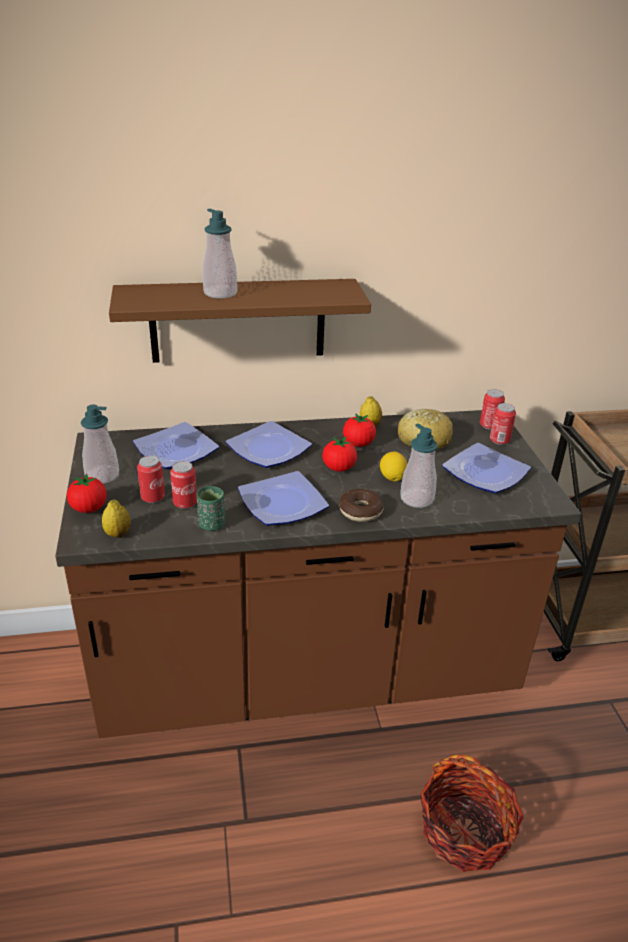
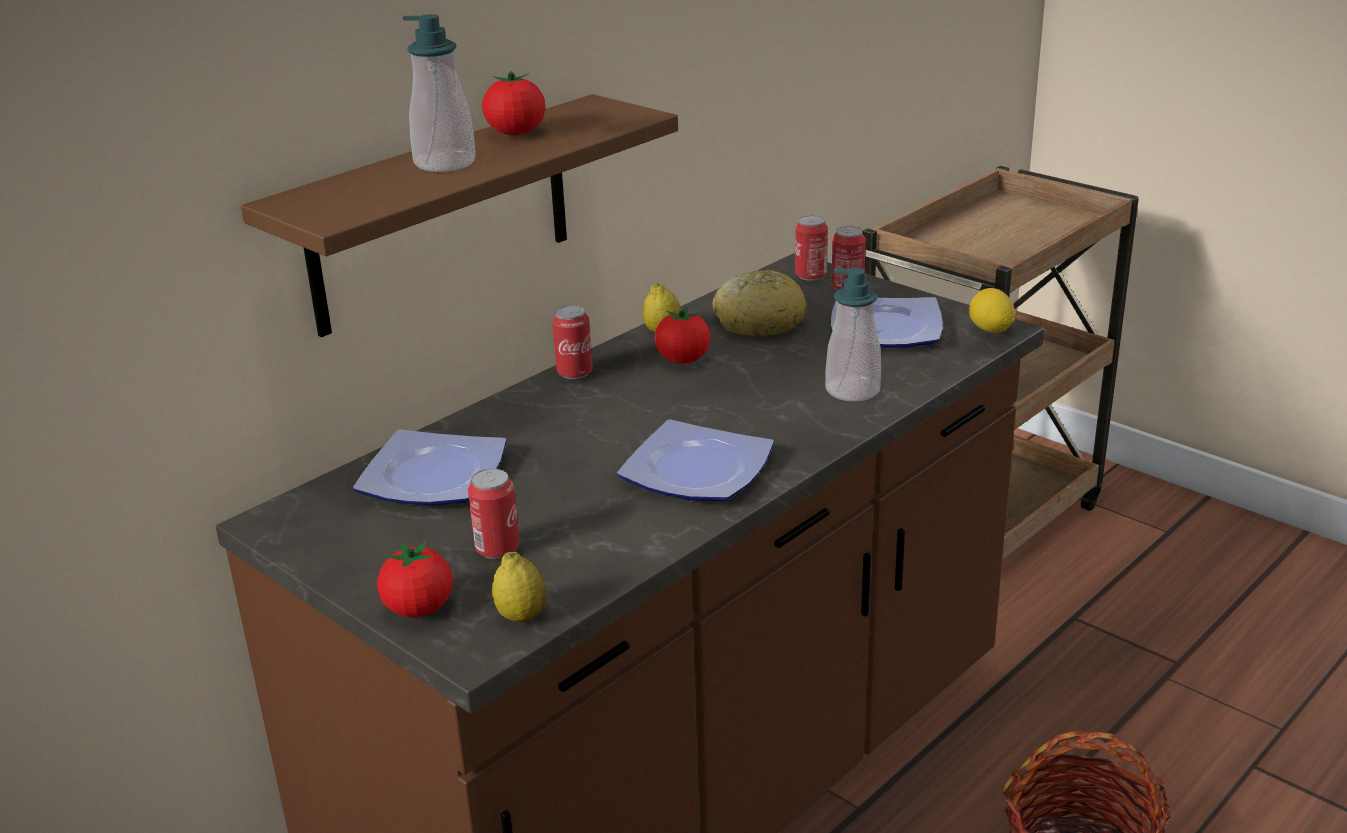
camera: 35 degrees left, 5 degrees down
soap dispenser [81,405,119,484] -> none
can [170,461,197,509] -> can moved to [552,305,593,379]
green cup [197,486,225,531] -> none
plate [226,421,312,468] -> none
tomato [322,436,357,472] -> tomato moved to [482,71,546,135]
donut [339,489,384,522] -> none
lemon [380,452,407,481] -> lemon moved to [969,288,1015,333]

